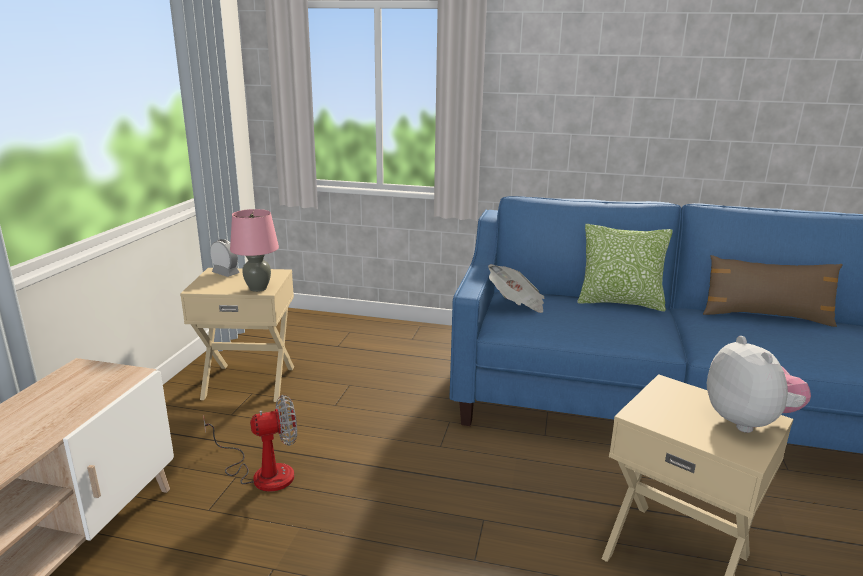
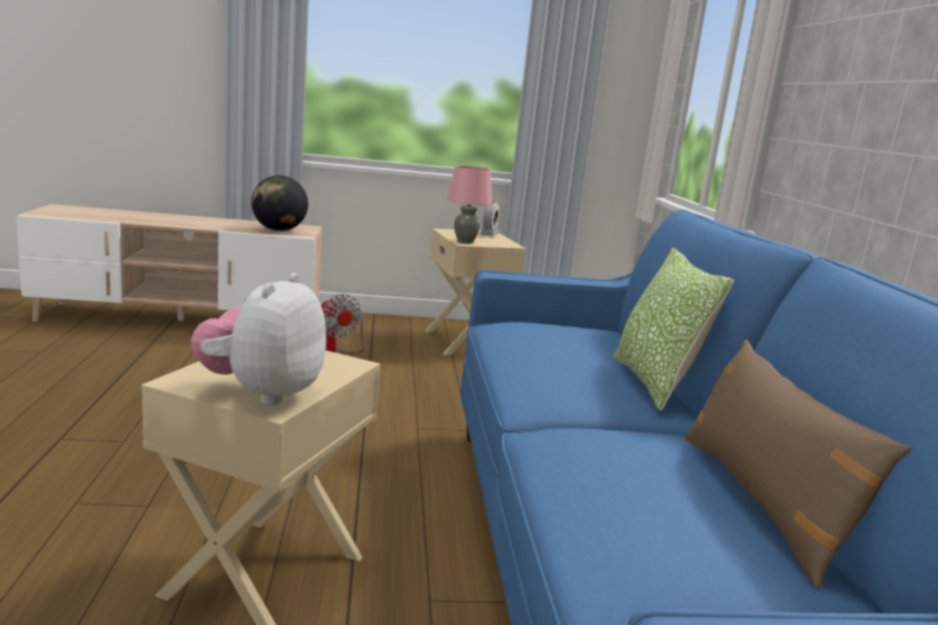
camera: 70 degrees right, 5 degrees down
newspaper [488,264,544,313] -> none
plush toy [707,336,811,433] -> plush toy turned 135 degrees clockwise [191,273,326,406]
none -> globe [251,175,308,231]

